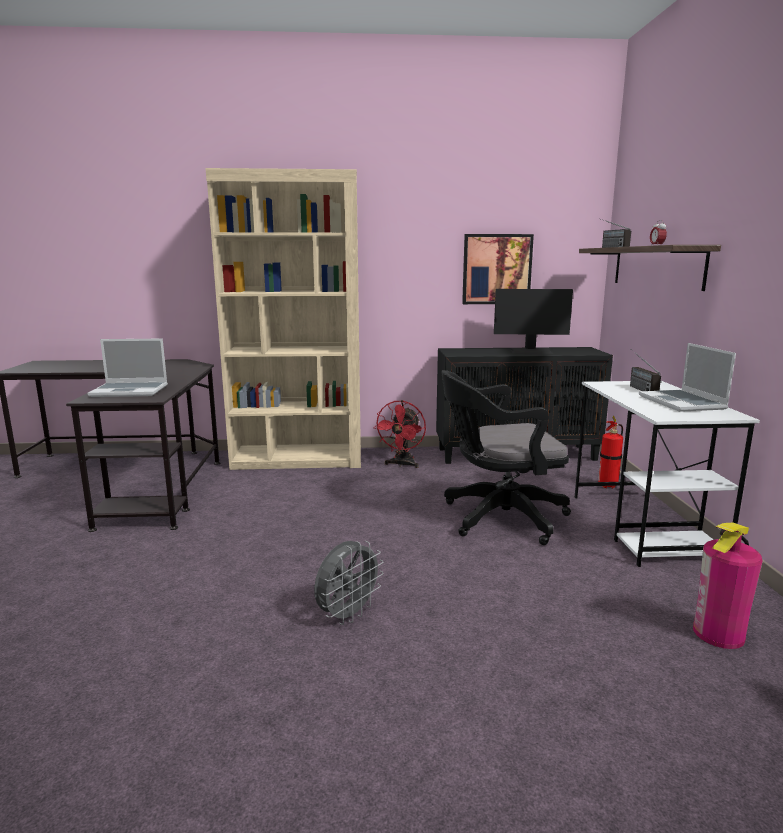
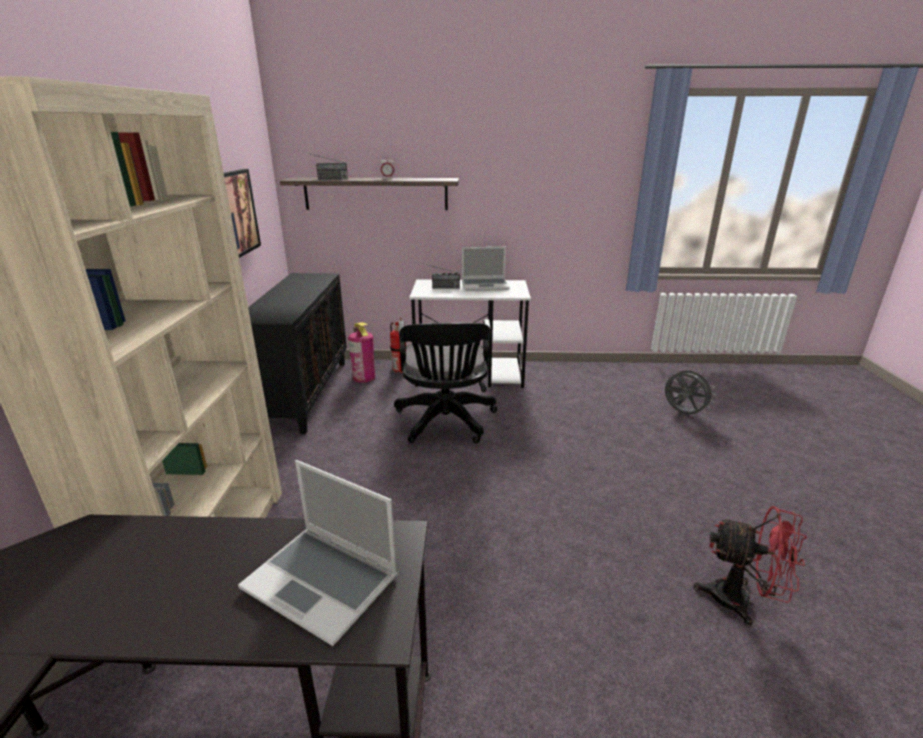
camera: 85 degrees left, 10 degrees up
laptop [88,339,168,397] -> laptop turned 120 degrees clockwise [238,460,398,646]
grey fan [314,541,384,625] -> grey fan moved to [665,367,716,414]
red fan [374,400,426,468] -> red fan moved to [693,506,807,627]
monitor [494,289,573,354] -> none
fire extinguisher [693,523,763,649] -> fire extinguisher moved to [348,322,375,383]

